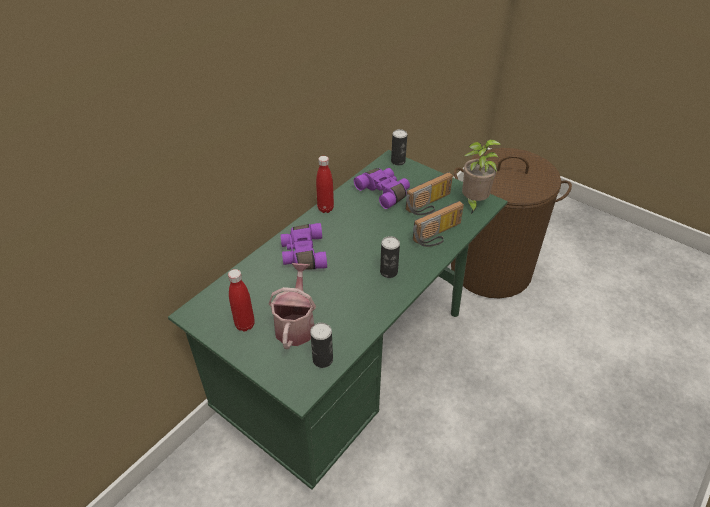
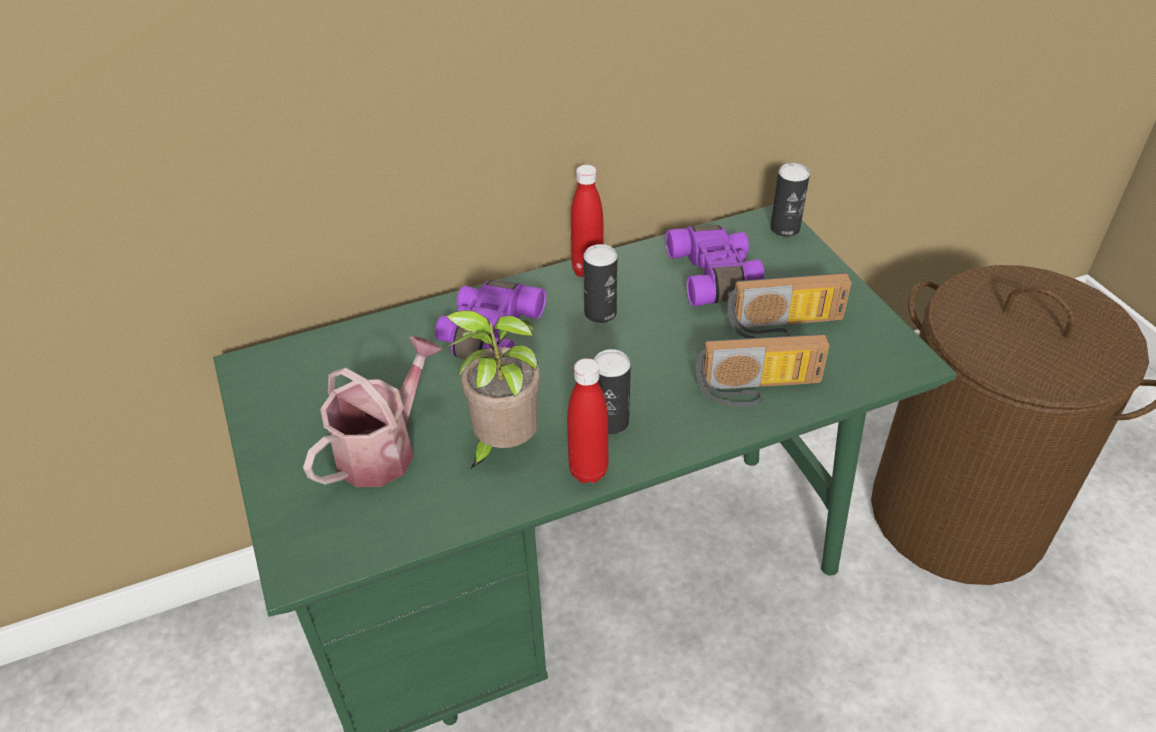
camera: 30 degrees right, 0 degrees up
red bottle [228,269,255,332] -> red bottle moved to [567,358,608,483]
can [310,322,333,368] -> can moved to [583,244,617,323]
potted plant [462,139,502,214] -> potted plant moved to [444,310,540,469]

